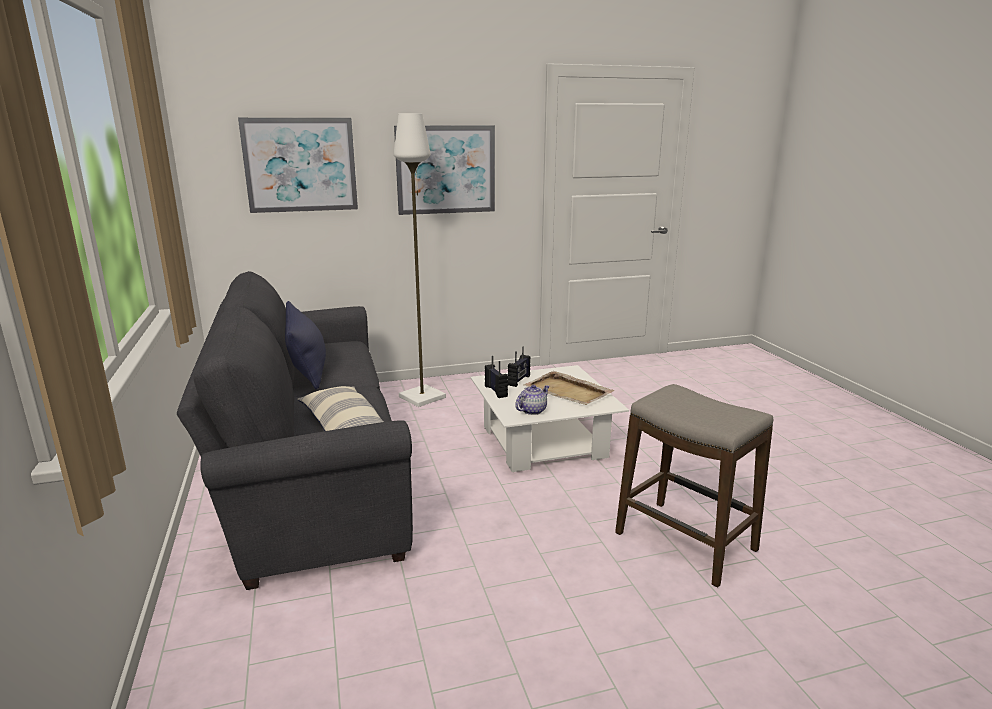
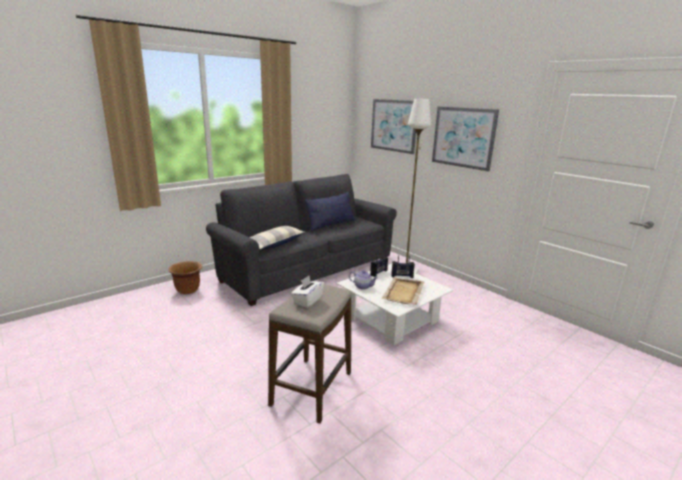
camera: 65 degrees right, 0 degrees up
none -> brown planter [168,261,202,294]
none -> white tissue box [291,276,324,308]

